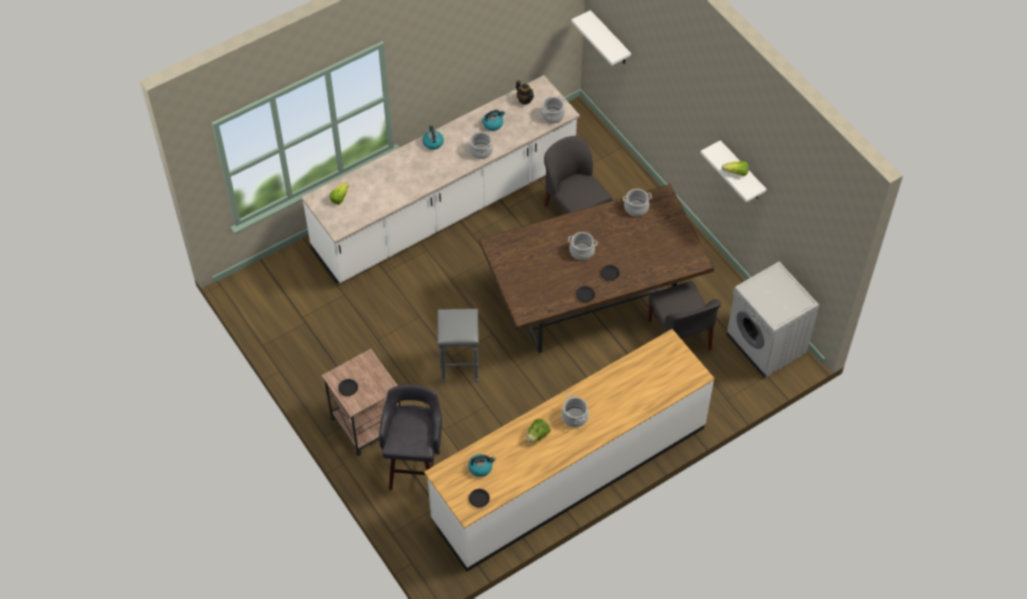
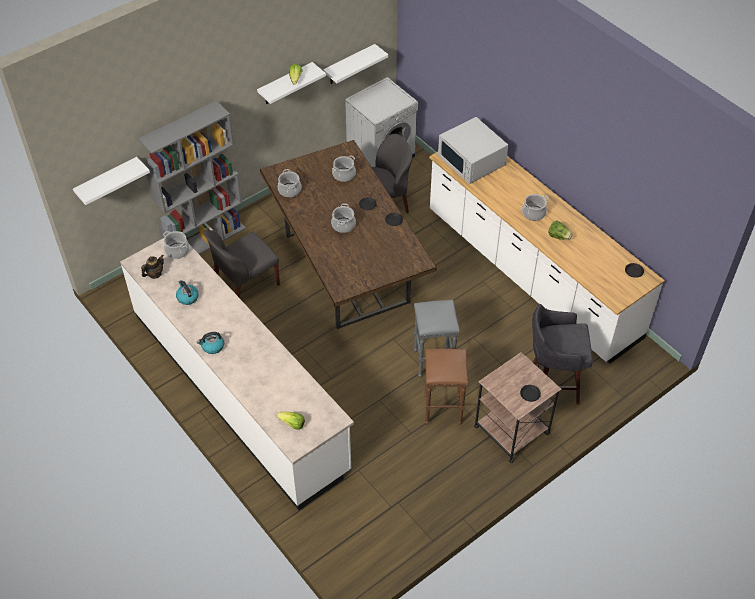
camera: 95 degrees left, 5 degrees down
cooking pot [468,131,493,159] -> cooking pot moved to [332,155,356,182]
kettle [468,454,496,477] -> none
none -> grey bookcase [138,101,246,254]
none -> white shelf [323,44,388,84]
none -> brown stool [424,349,468,425]
none -> white microwave [438,117,508,184]

